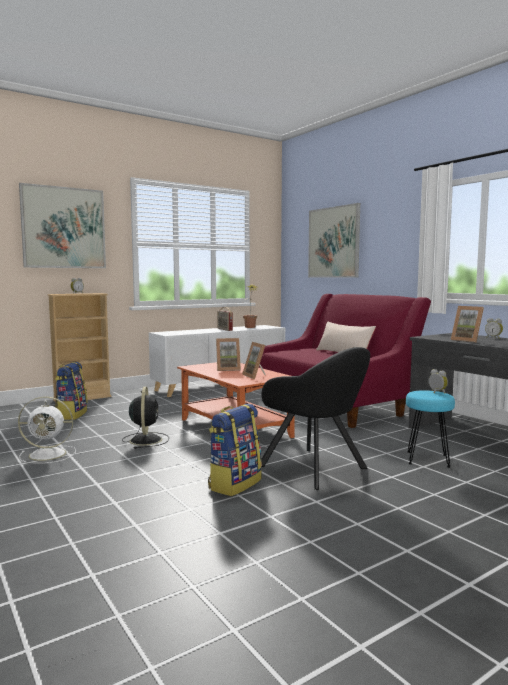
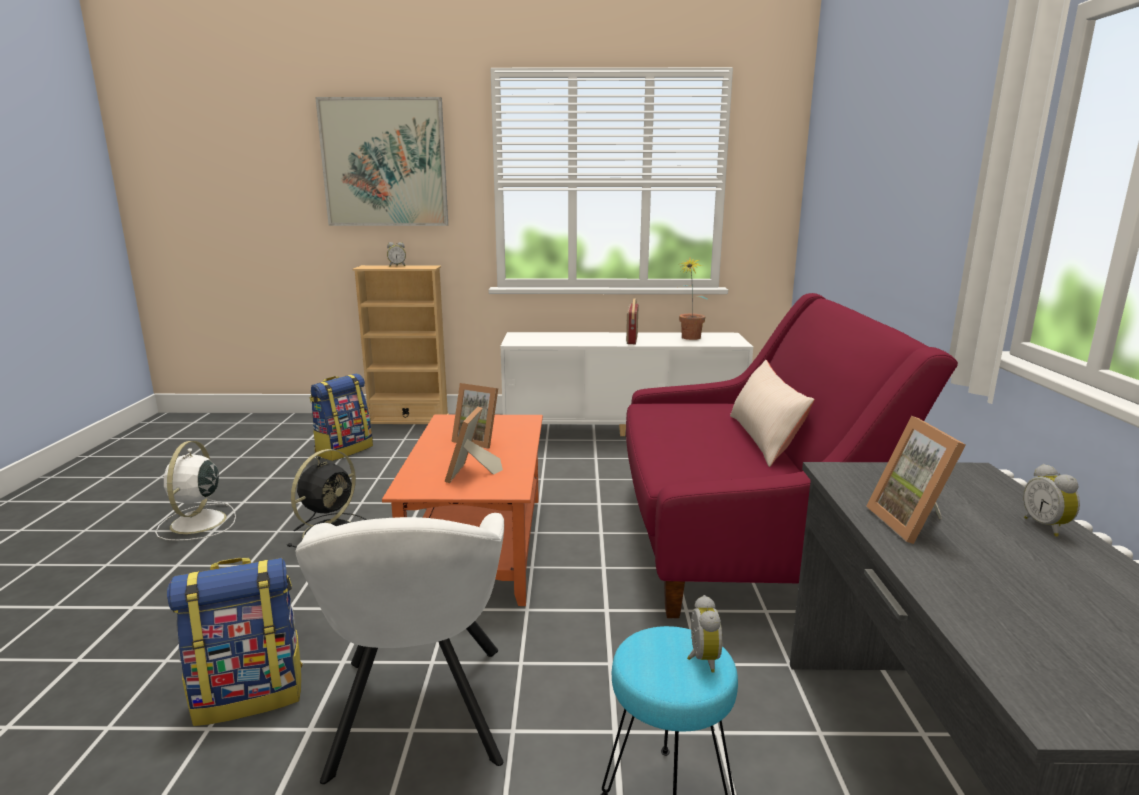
camera: 35 degrees right, 10 degrees up
white fan [18,396,76,464] -> white fan turned 60 degrees clockwise [155,441,236,541]
black armchair [261,347,370,490] -> white armchair [296,513,504,784]
picture [308,203,360,277] -> none

